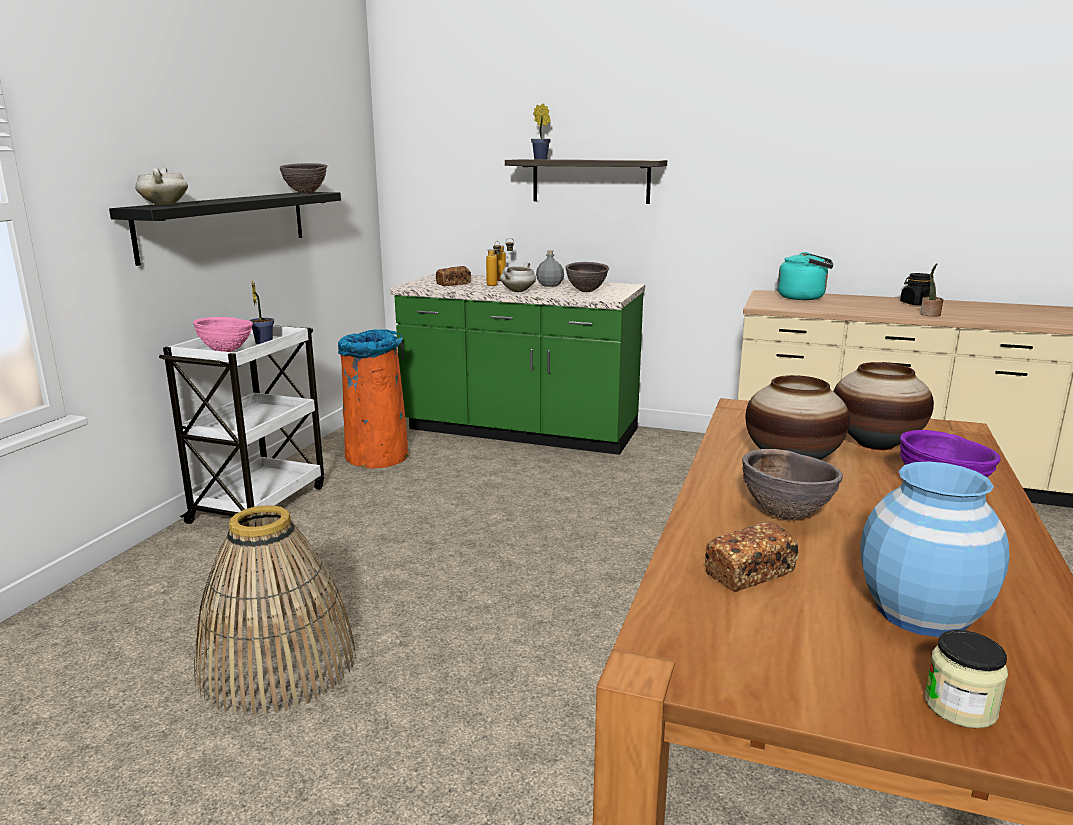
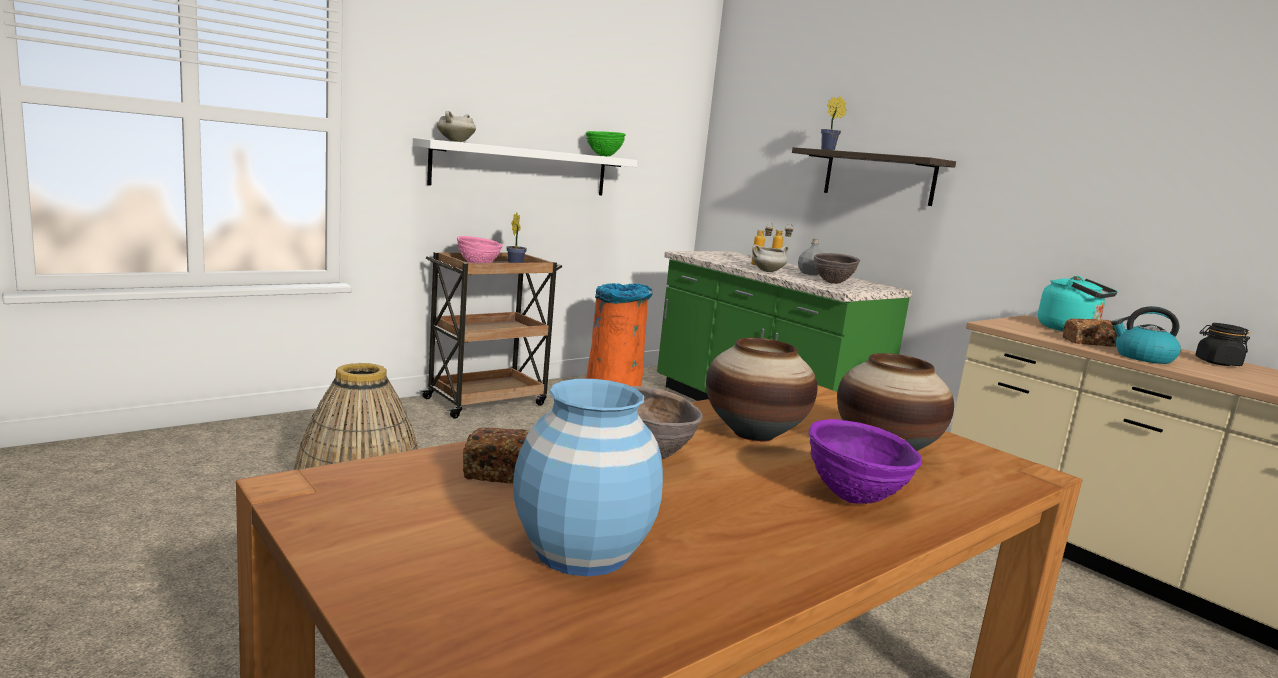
camera: 30 degrees right, 5 degrees down
black shelf [109,192,341,266] -> white shelf [413,138,637,195]
white cart [159,325,324,527] -> brown cart [419,252,562,419]
brown bowl [280,163,327,194] -> green bowl [586,131,626,156]
bread [436,266,471,286] -> bread moved to [1063,319,1117,347]
potted plant [920,264,944,317] -> none
jar [924,630,1008,728] -> none
none -> kettle [1111,306,1181,364]

